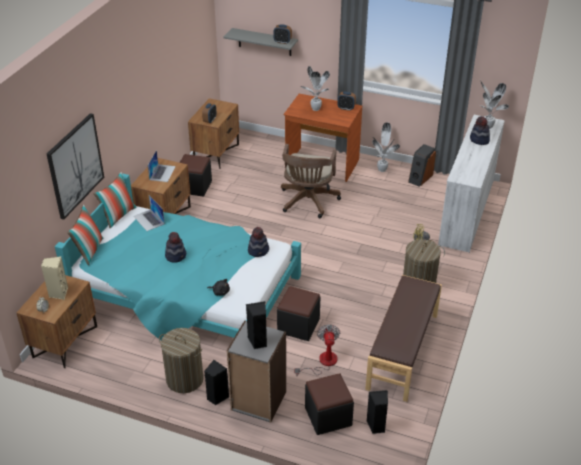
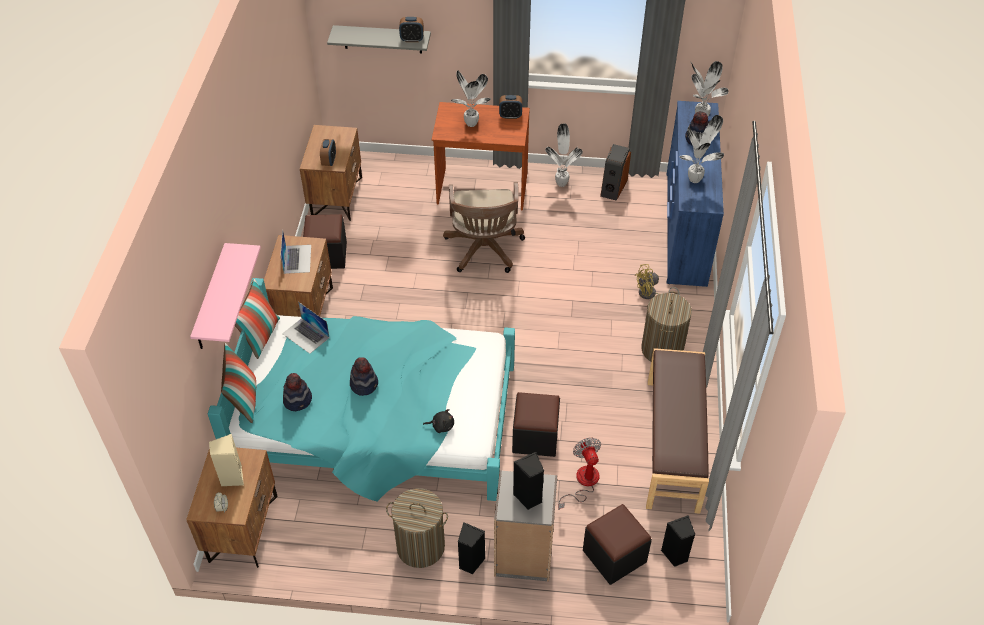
camera: 15 degrees left, 10 degrees up
picture [47,113,104,220] -> pink shelf [190,243,261,349]
hat [248,227,269,257] -> hat moved to [283,373,312,411]
white dresser [438,115,505,253] -> blue dresser [666,101,724,287]
none -> potted plant [680,115,724,183]

